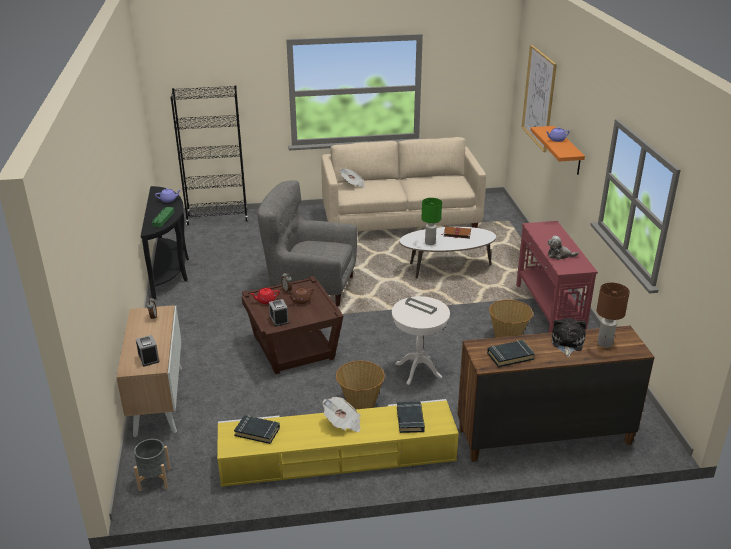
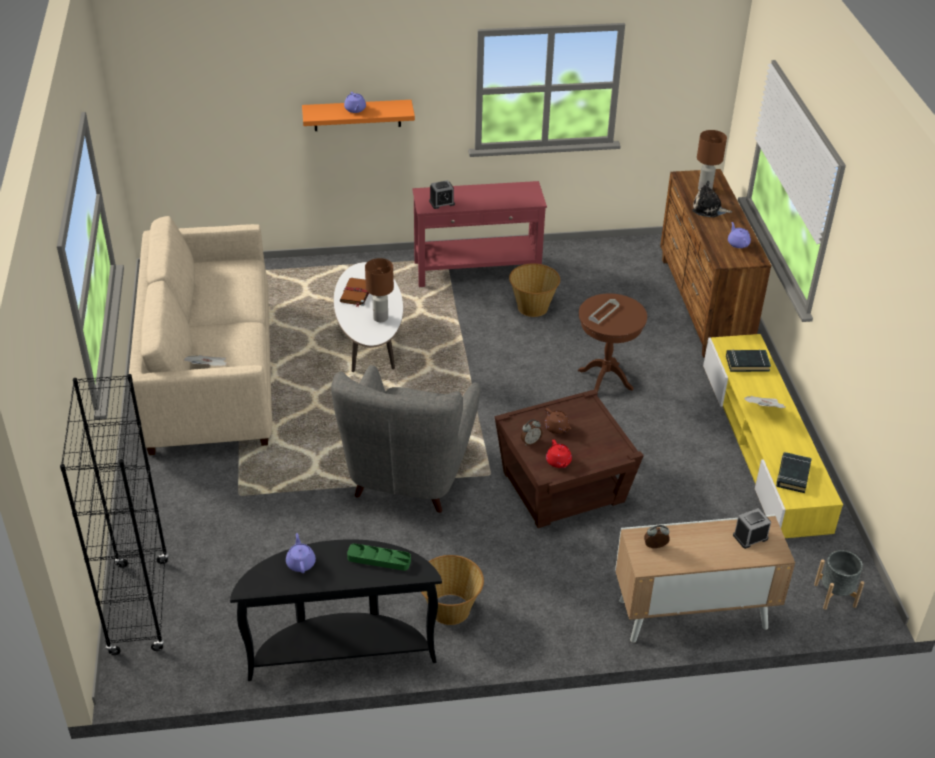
camera: 90 degrees left, 10 degrees up
alarm clock [269,299,289,326] -> alarm clock moved to [429,180,455,209]
basket [336,361,385,410] -> basket moved to [421,555,484,625]
white side table [392,296,450,385] -> brown side table [578,293,647,393]
green table lamp [422,198,442,245] -> brown table lamp [365,258,394,322]
black book [487,340,535,367] -> purple teapot [728,222,751,248]
picture [522,45,557,152] -> none
plush toy [548,236,579,260] -> none

